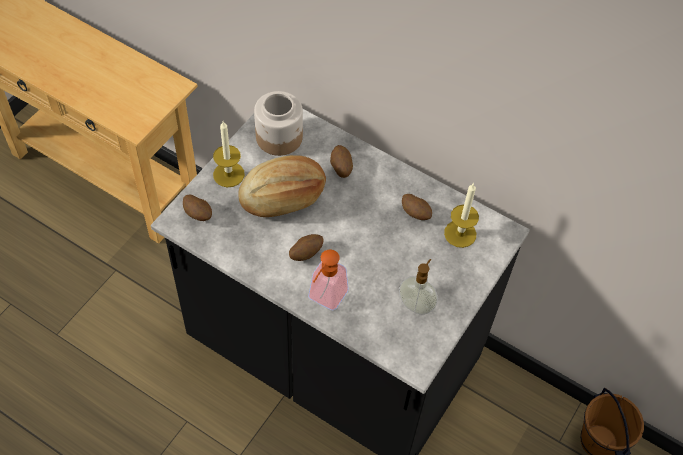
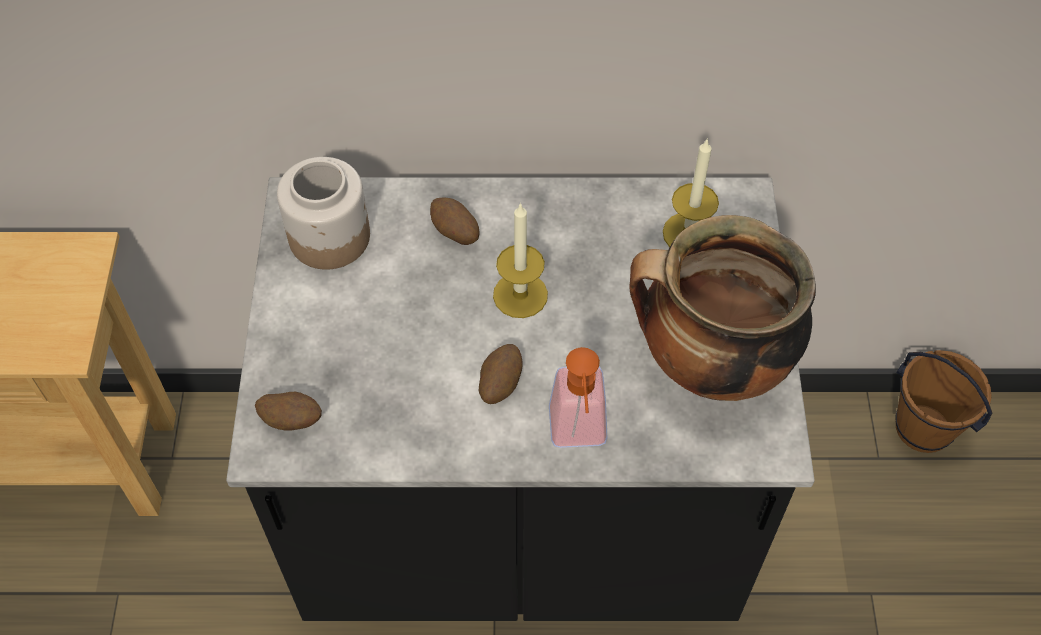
camera: 30 degrees left, 0 degrees up
candle [213,121,245,187] -> candle moved to [493,203,548,318]
bread [238,155,326,217] -> none
soap dispenser [399,259,438,315] -> cooking pot [629,215,816,401]
potato [402,194,432,220] -> none

